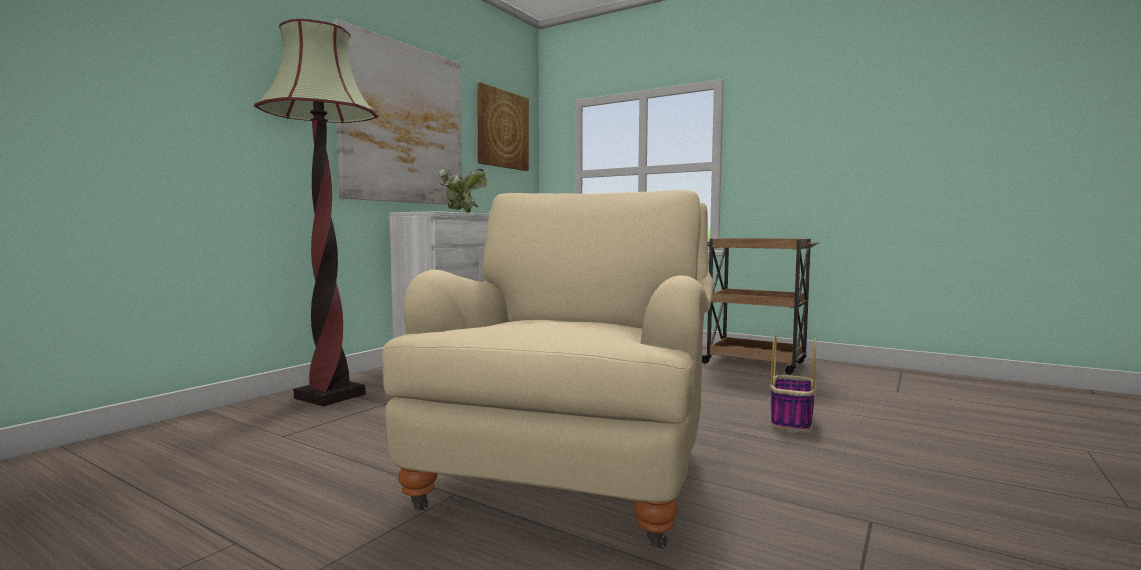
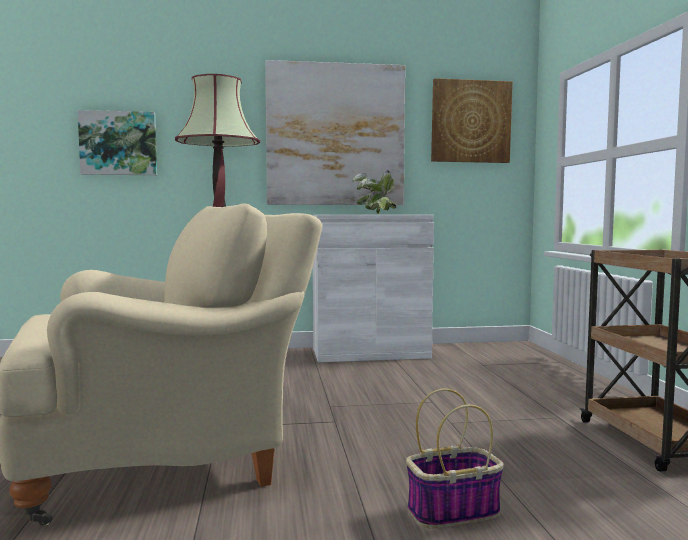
camera: 50 degrees right, 0 degrees up
none -> picture [78,110,157,175]

